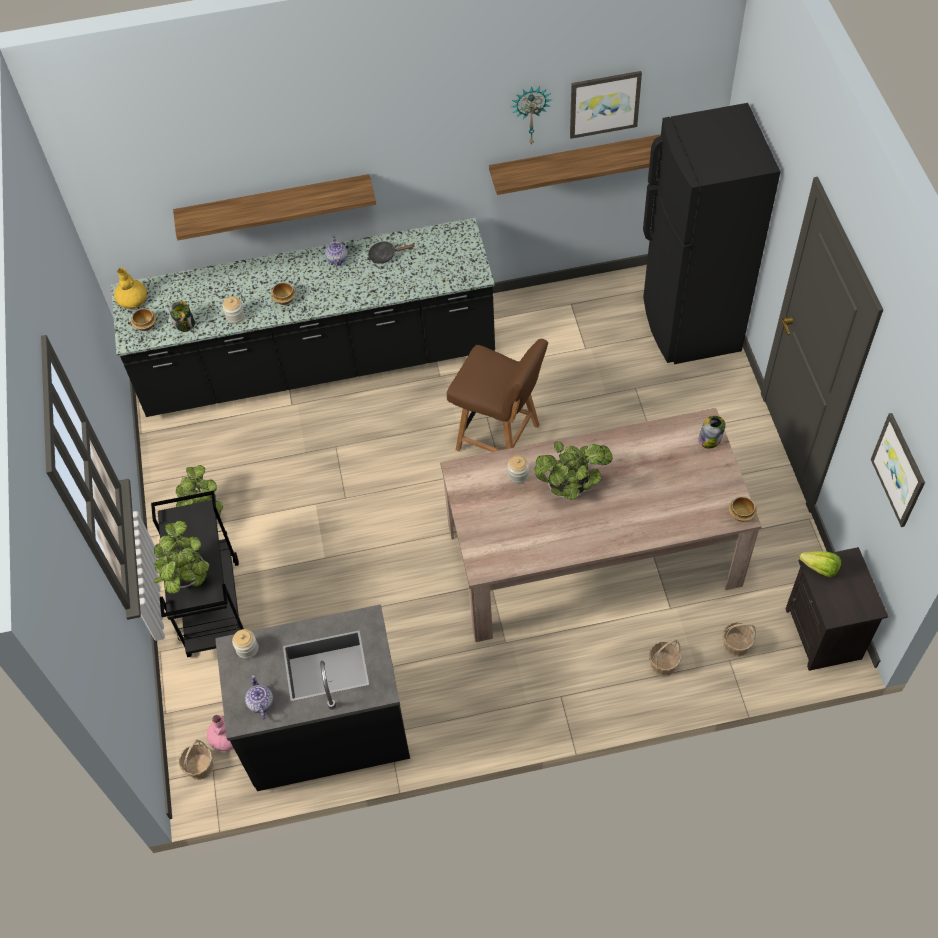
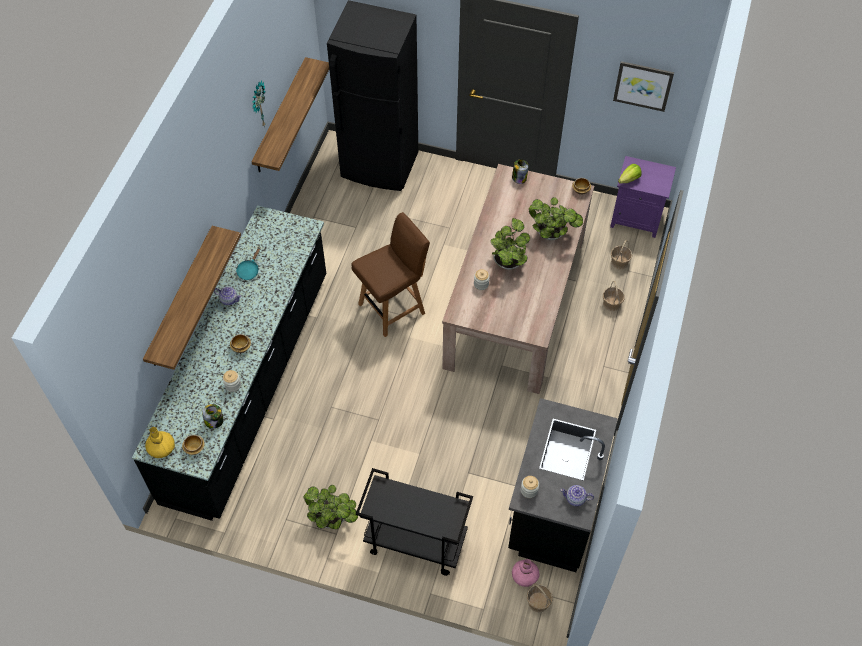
camera: 65 degrees left, 0 degrees up
potted plant [154,521,209,594] -> potted plant moved to [529,197,583,240]
black frying pan [368,241,414,264] -> turquoise frying pan [236,247,261,280]
picture [570,71,642,139] -> none
black nightstand [786,547,888,671] -> purple nightstand [610,156,676,238]

